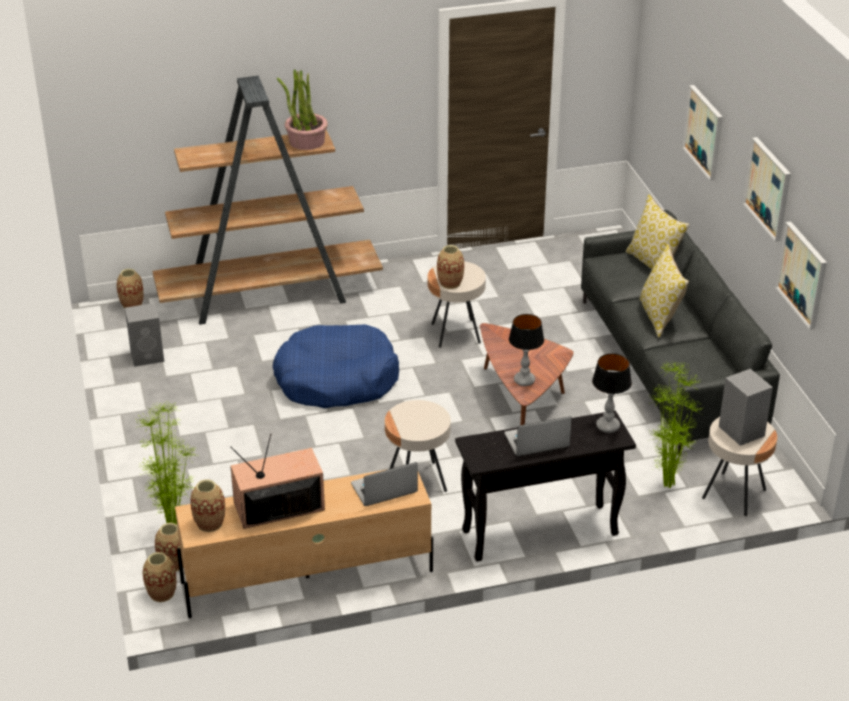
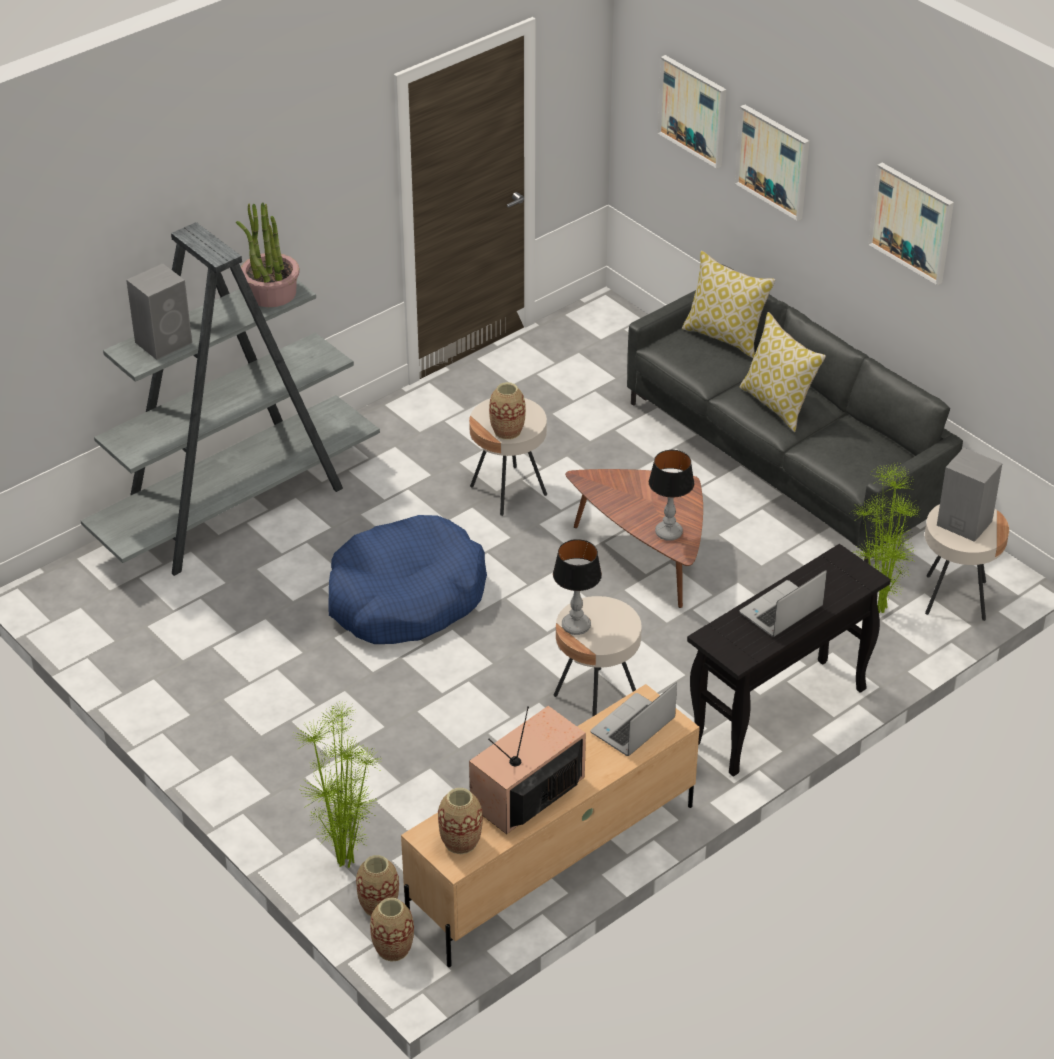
camera: 25 degrees left, 5 degrees up
vase [117,269,144,308] -> none
grey speaker [125,303,164,367] -> grey speaker moved to [126,263,192,360]
brown bookcase [153,76,383,325] -> grey bookcase [81,222,380,576]
table lamp [592,353,632,433] -> table lamp moved to [553,539,602,635]
picture [775,221,827,330] -> picture moved to [657,55,727,169]

